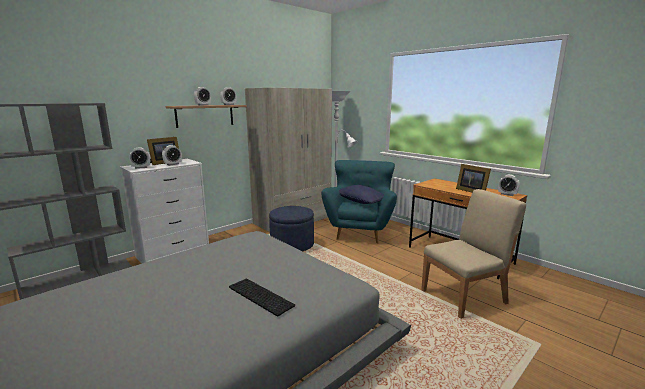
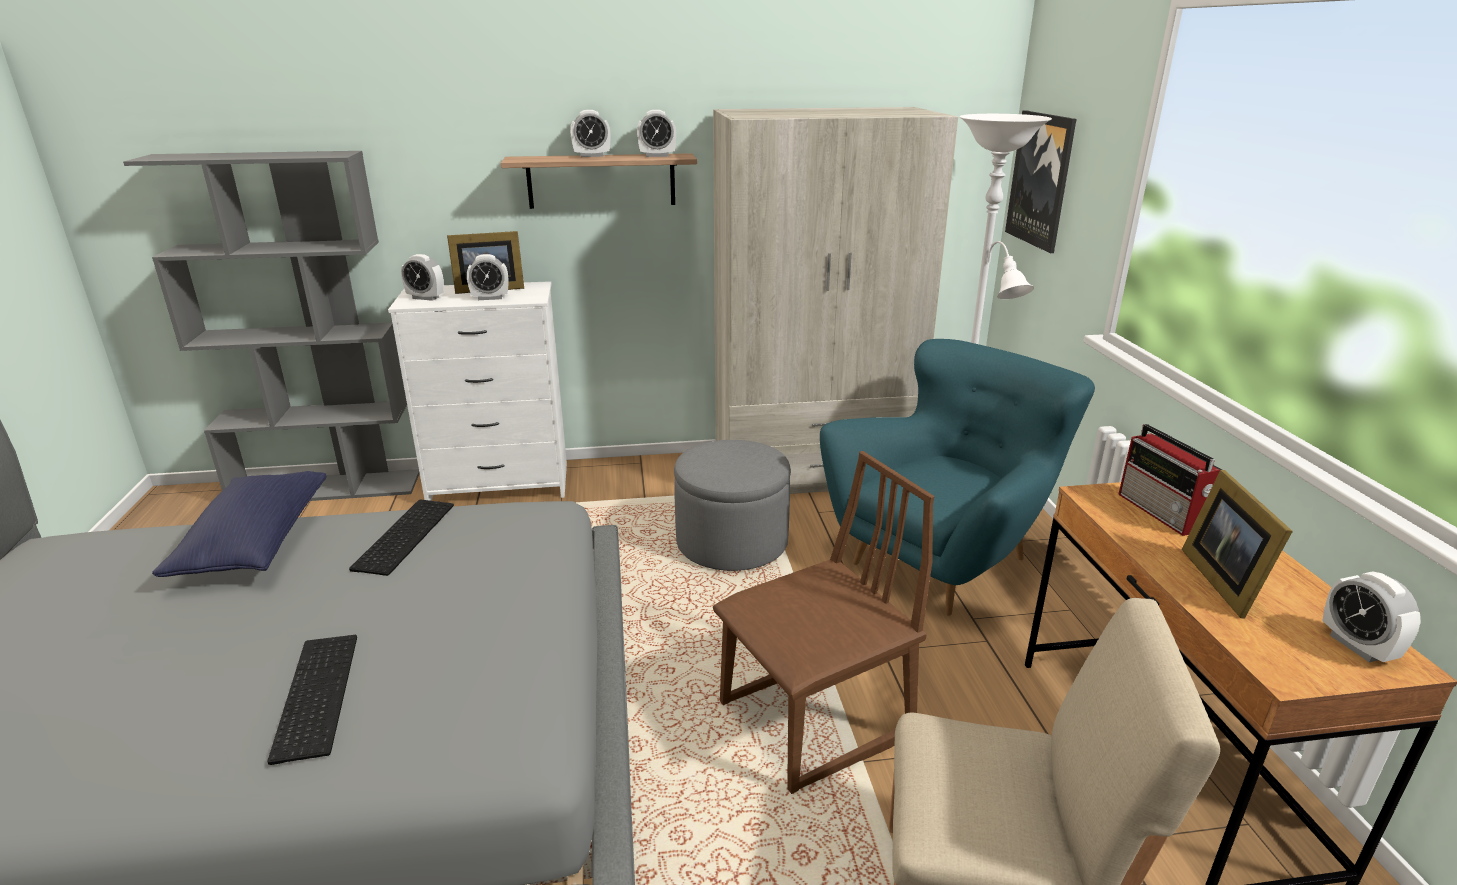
camera: 35 degrees right, 10 degrees up
blue ottoman [269,206,314,251] -> grey ottoman [674,440,791,571]
blue pillow [339,185,384,204] -> blue pillow moved to [152,471,327,577]
none -> keyboard [349,499,454,576]
none -> brown chair [713,451,934,794]
none -> picture [1005,110,1076,253]
none -> radio [1118,424,1222,536]

